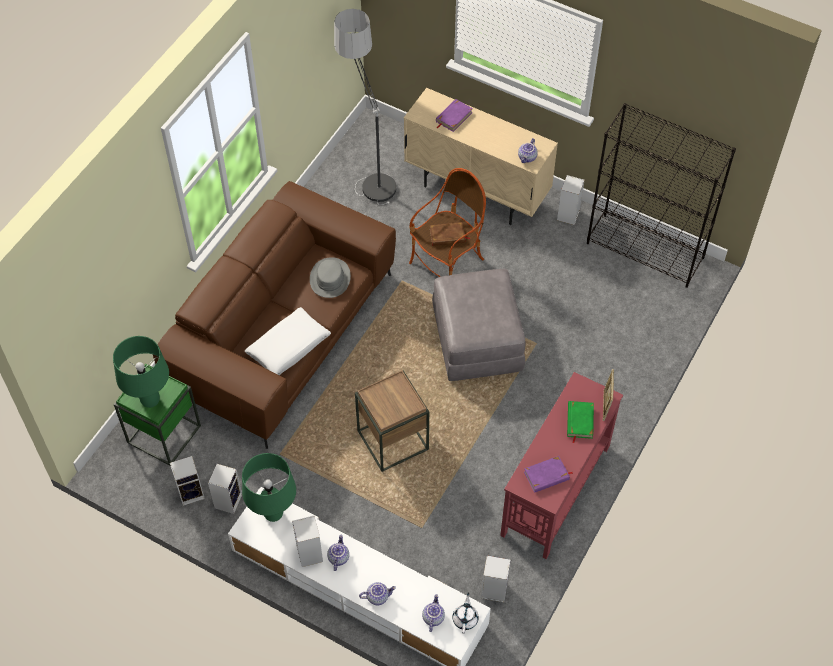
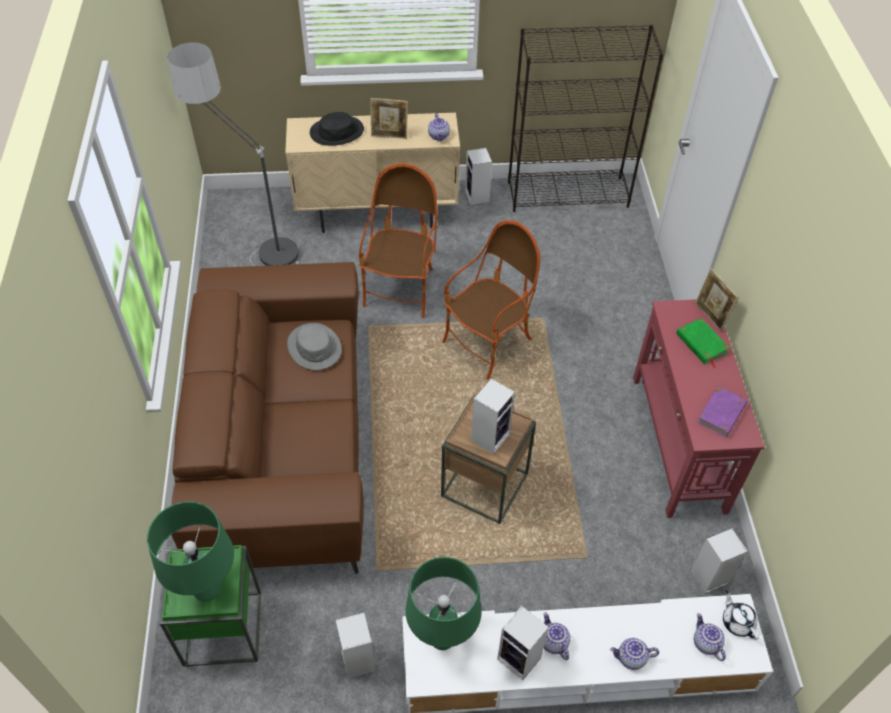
camera: 35 degrees left, 5 degrees down
speaker [170,456,205,506] -> speaker moved to [471,378,515,454]
white pillow [245,307,331,375] -> none
teapot [359,582,396,605] -> teapot turned 135 degrees counterclockwise [610,638,659,670]
brown book [430,222,470,246] -> none
grey ottoman [432,269,526,381] -> armchair [442,220,540,380]
purple book [436,99,473,132] -> black hat [310,112,364,146]
none -> picture frame [370,98,408,139]

